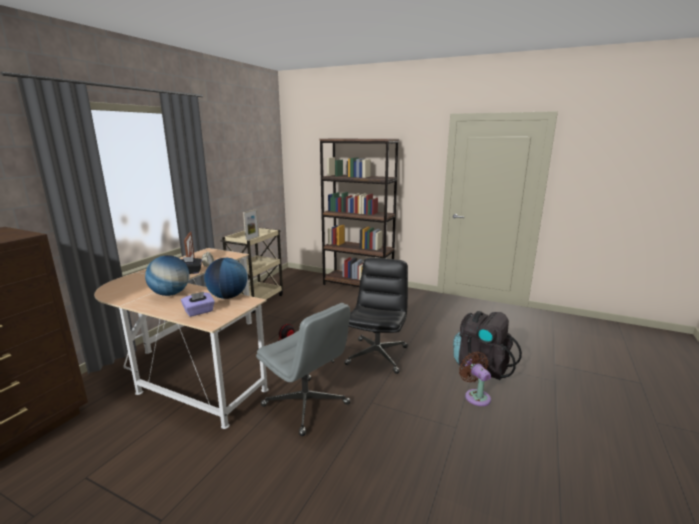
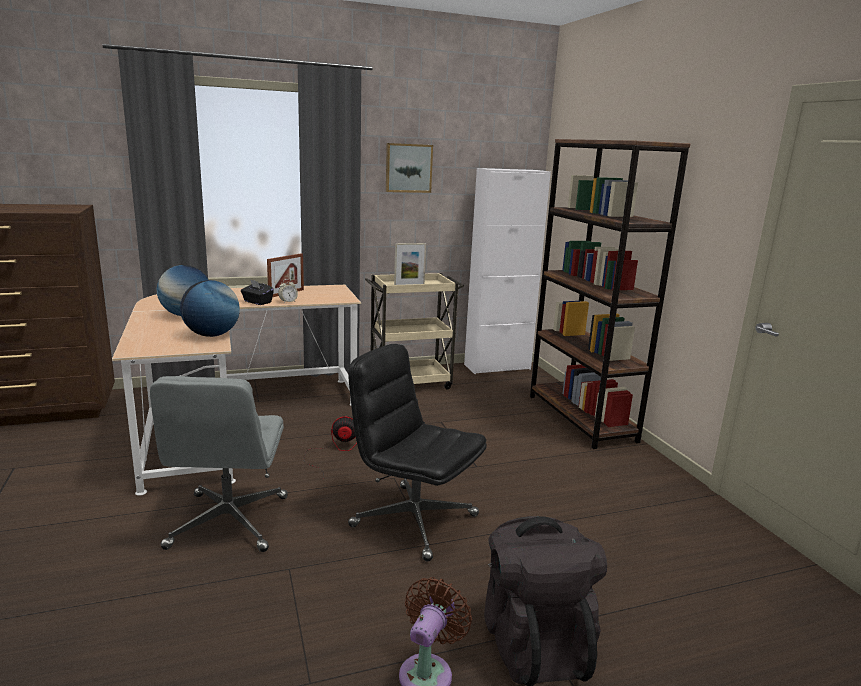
camera: 45 degrees right, 0 degrees up
purple tissue box [181,292,215,317] -> none
black office chair [344,258,408,374] -> black office chair turned 120 degrees counterclockwise [348,344,487,561]
none -> picture [386,143,433,193]
none -> white cabinet [464,168,551,374]

